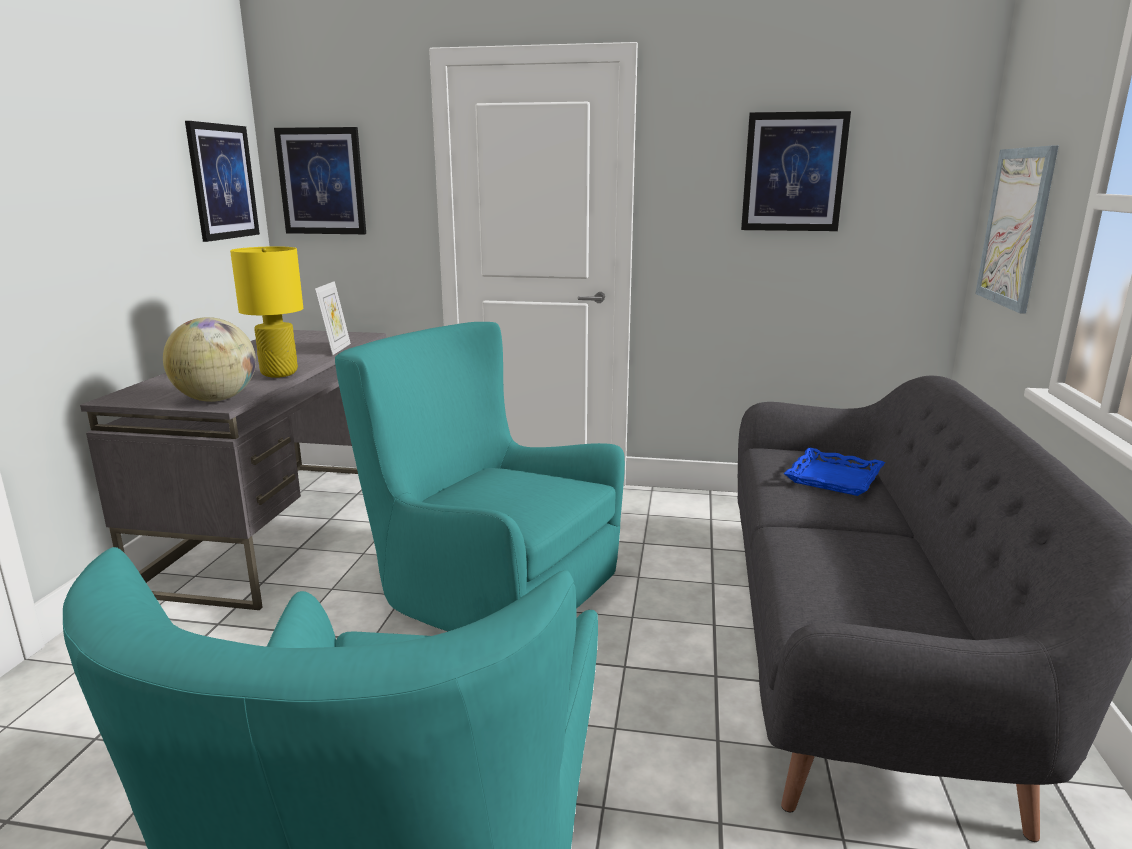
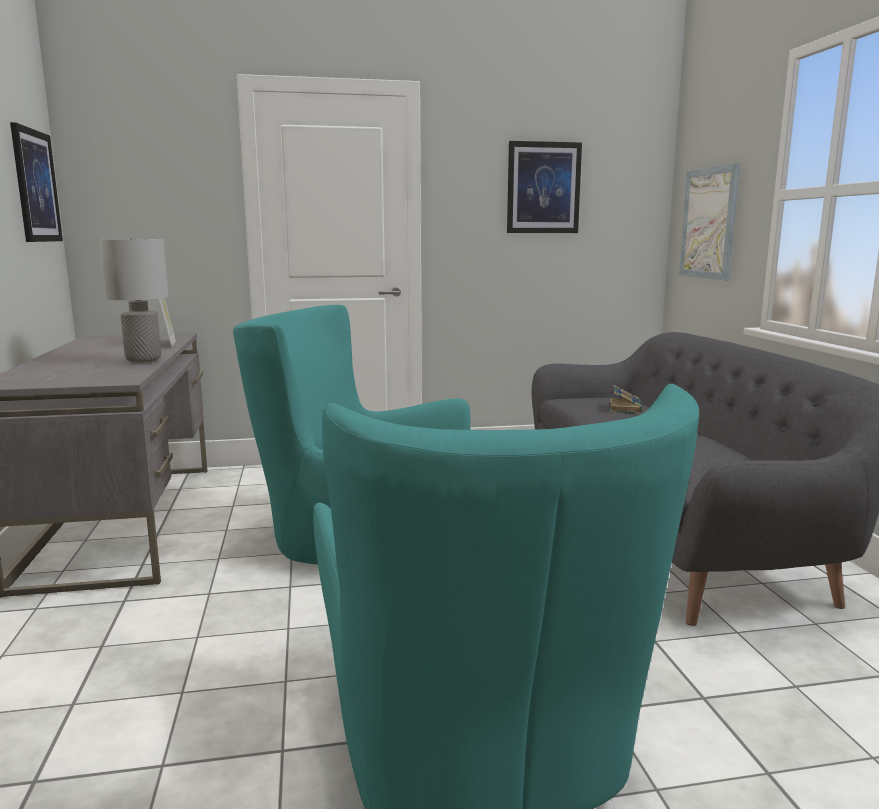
camera: 20 degrees left, 5 degrees down
globe [163,317,256,402] -> none
yellow table lamp [230,246,303,378] -> grey table lamp [99,238,169,363]
picture [274,127,366,234] -> none
blue tray [784,447,885,496] -> book [608,385,642,414]

